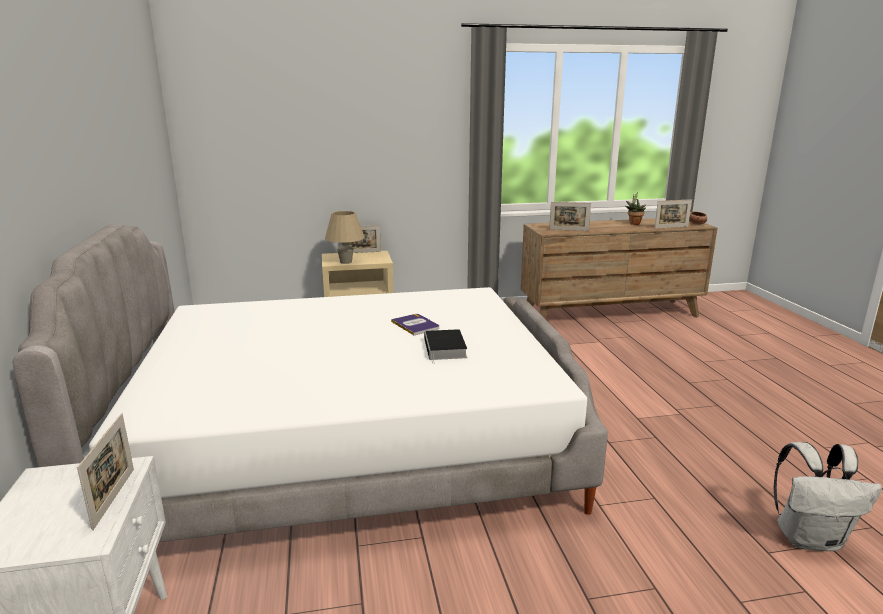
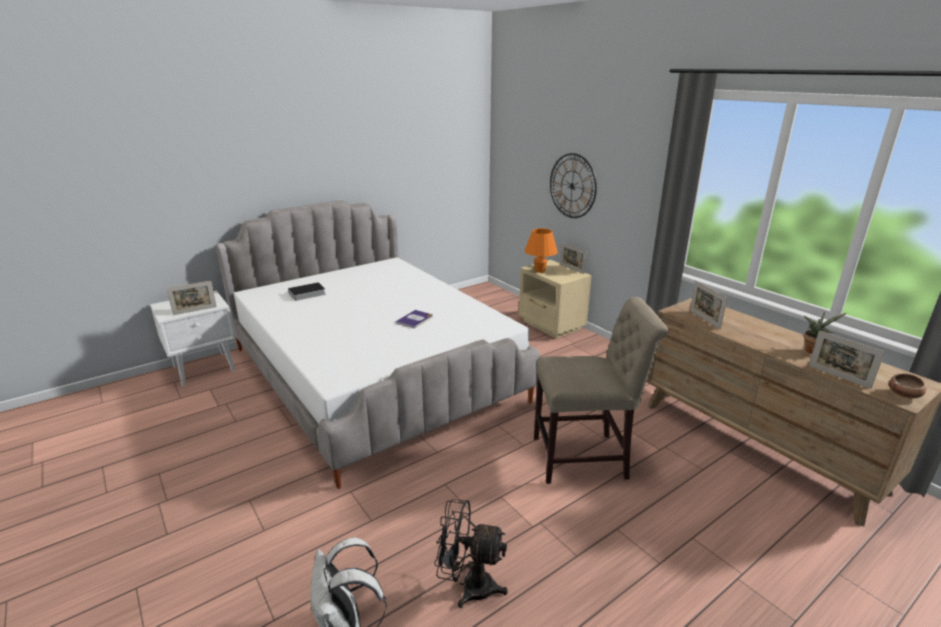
camera: 65 degrees right, 5 degrees up
beige table lamp [325,211,365,264] -> orange table lamp [525,228,558,273]
book [424,329,467,364] -> book moved to [284,282,326,301]
none -> black fan [434,499,508,608]
none -> beige chair [534,297,669,484]
none -> wall clock [550,153,597,218]

